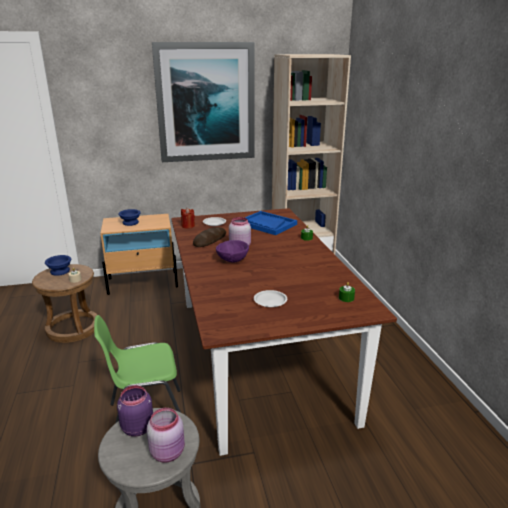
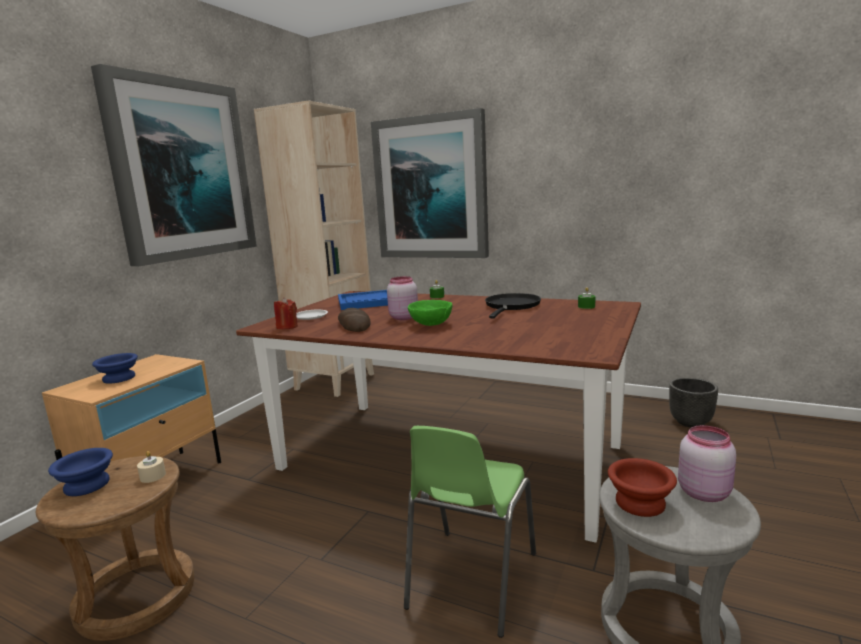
camera: 50 degrees left, 10 degrees down
purple jar [117,385,153,437] -> brown bowl [608,458,677,517]
purple bowl [216,240,249,263] -> green bowl [408,300,452,326]
white plate [254,290,287,307] -> none
none -> picture [371,108,489,258]
none -> black frying pan [485,293,541,318]
none -> black planter [669,378,718,427]

